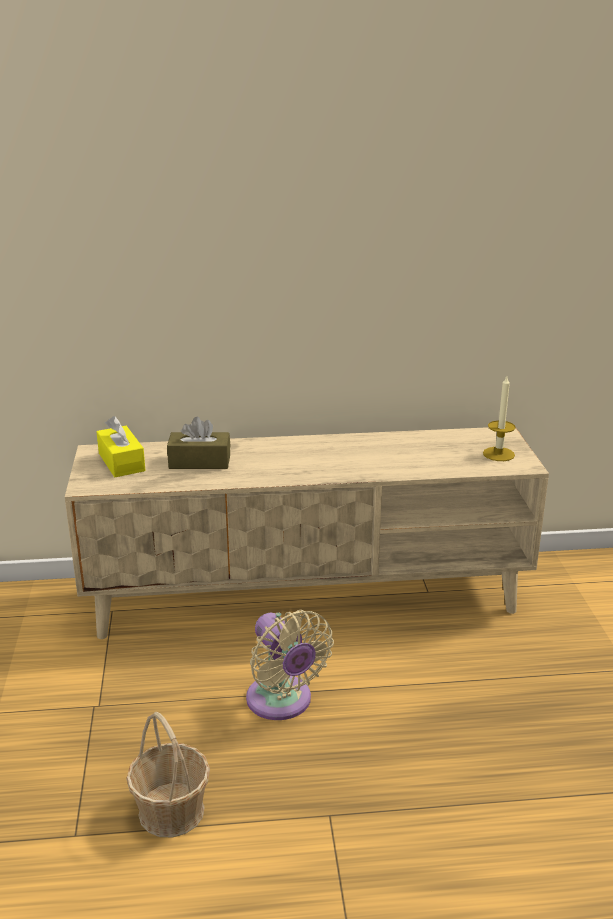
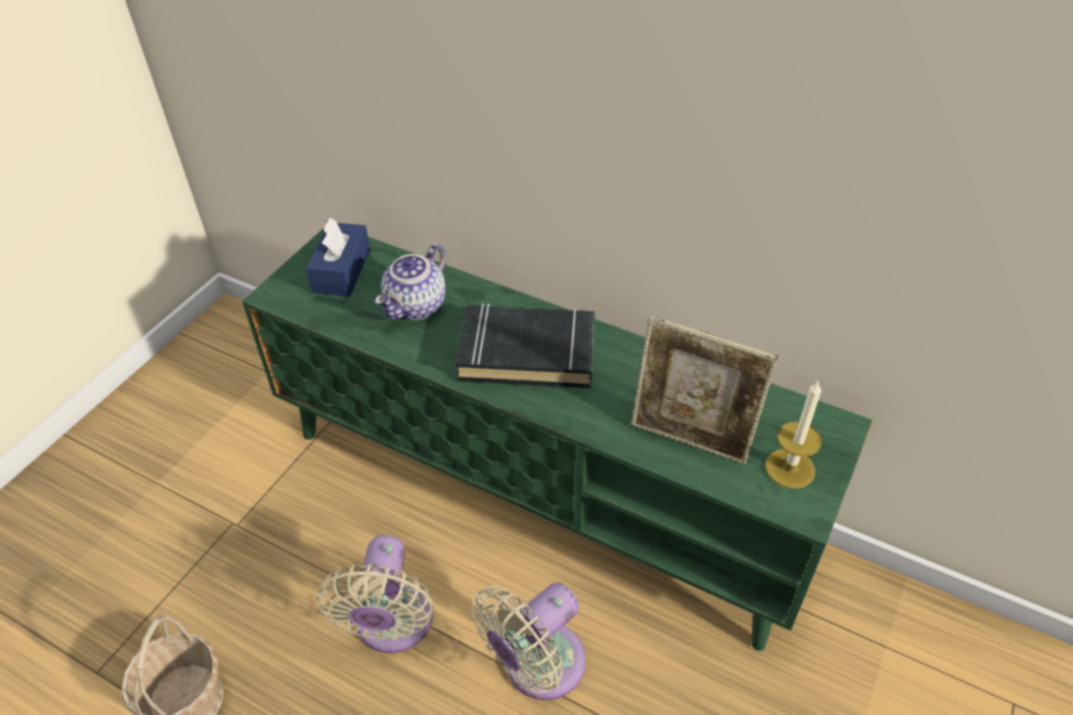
camera: 35 degrees right, 20 degrees up
beige tv stand [65,427,549,639] -> green tv stand [242,228,873,651]
yellow tissue box [97,416,146,477] -> blue tissue box [306,218,370,297]
brown tissue box [167,417,231,469] -> teapot [375,244,446,320]
none -> black book [455,303,595,388]
none -> beige fan [472,582,586,700]
none -> picture frame [631,316,778,464]

